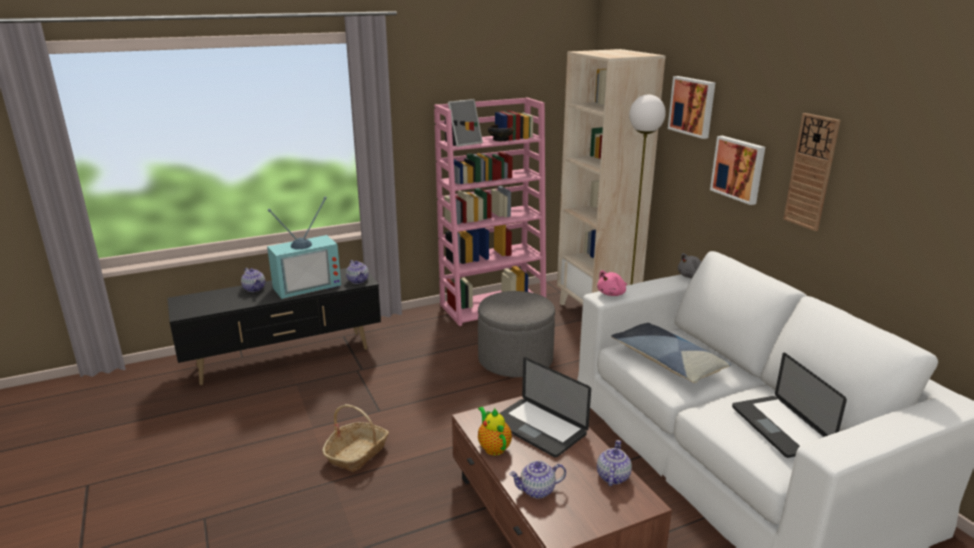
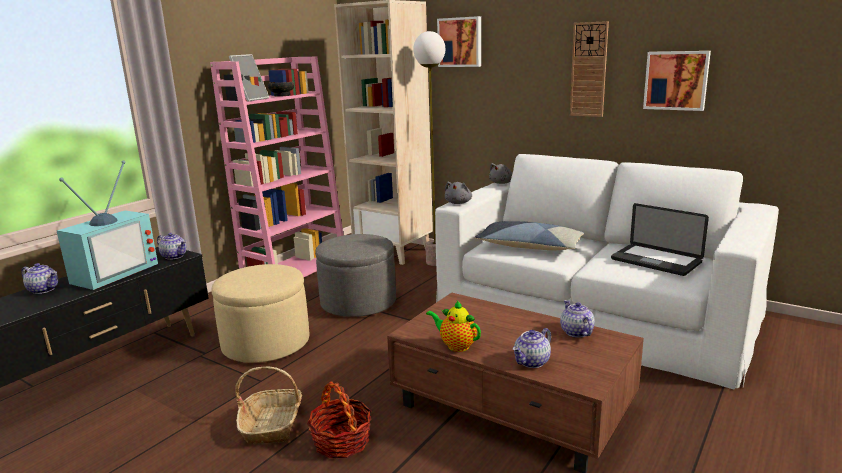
camera: 30 degrees left, 5 degrees down
laptop [499,357,591,458] -> none
pink plush toy [597,270,627,296] -> grey plush toy [445,181,472,204]
picture [710,136,765,205] -> picture moved to [643,51,711,111]
none -> beige ottoman [212,264,310,363]
none -> basket [307,381,371,459]

